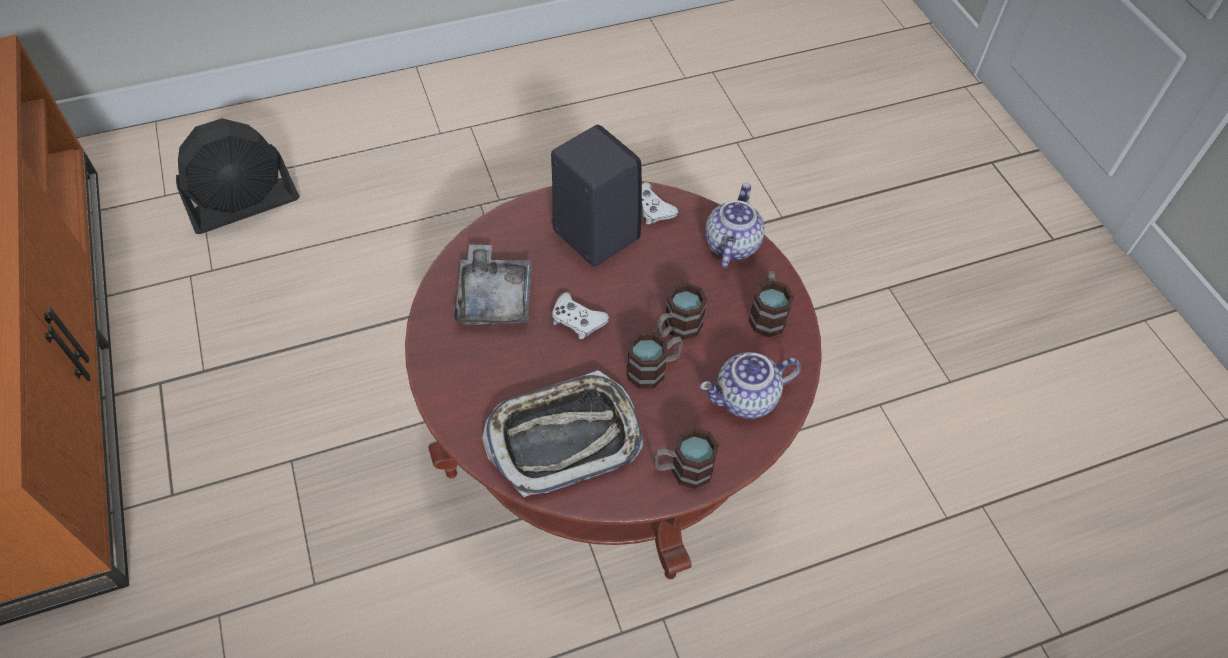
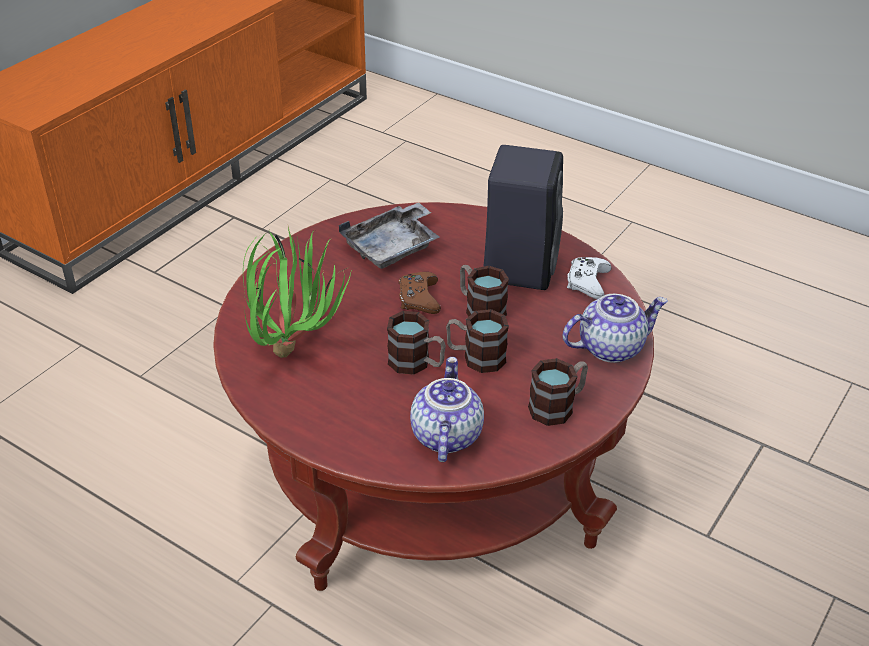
camera: 55 degrees right, 15 degrees down
black fan [176,118,300,234] -> none
tray [482,370,643,497] -> potted plant [243,227,352,358]
white game controller [552,292,609,339] -> brown game controller [399,272,441,314]
mug [654,428,719,489] -> mug moved to [460,265,509,317]
teapot [700,352,801,419] -> teapot turned 60 degrees clockwise [410,357,484,462]

